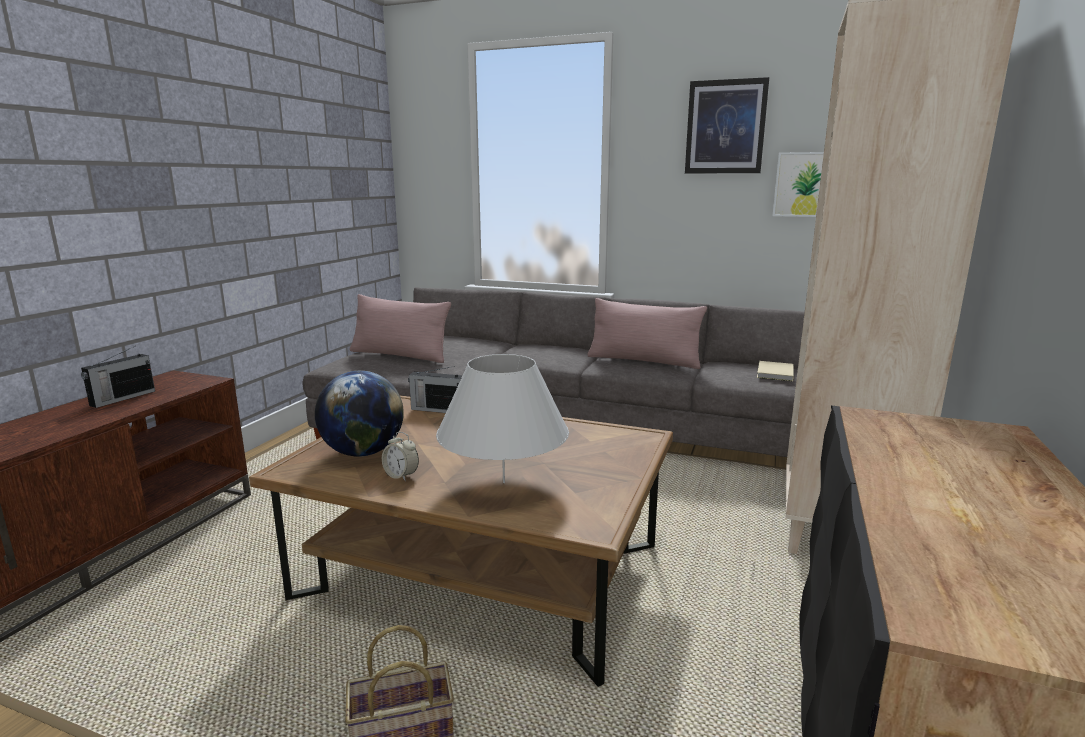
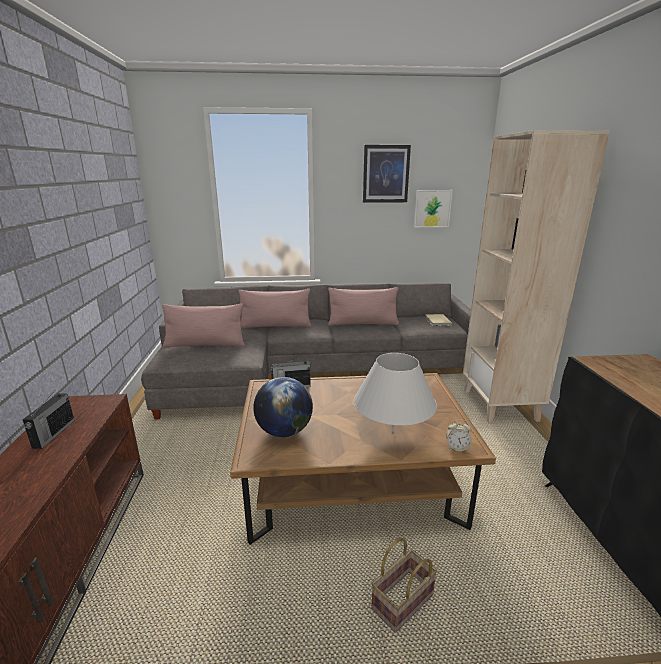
camera: 25 degrees left, 5 degrees up
alarm clock [382,432,419,481] -> alarm clock moved to [446,420,472,451]
none -> pink pillow [238,289,311,328]

